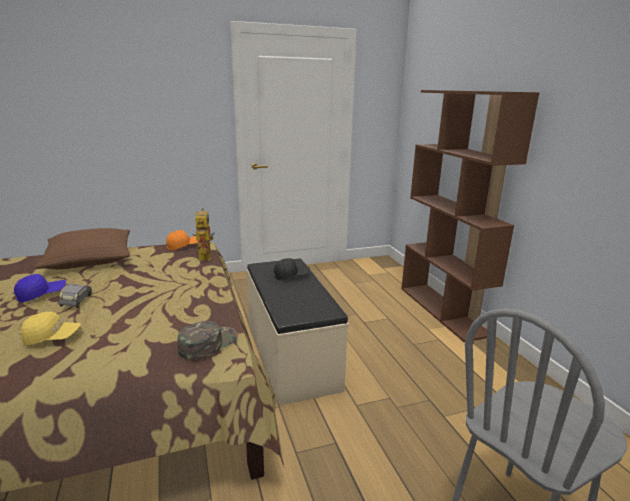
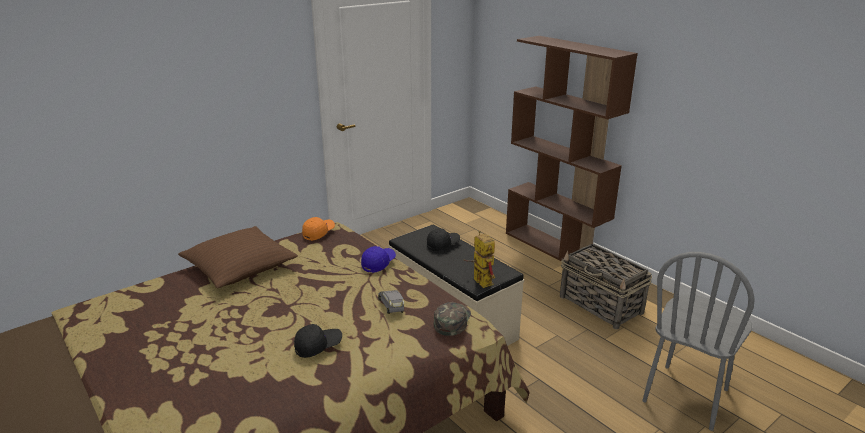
camera: 20 degrees left, 5 degrees up
blue cap [14,274,66,302] -> blue cap moved to [361,246,396,273]
yellow cap [21,312,81,345] -> black cap [294,324,342,358]
grey toy car [59,284,92,308] -> grey toy car moved to [378,290,404,314]
toy robot [192,208,215,261] -> toy robot moved to [464,231,495,288]
none -> basket [560,244,652,329]

